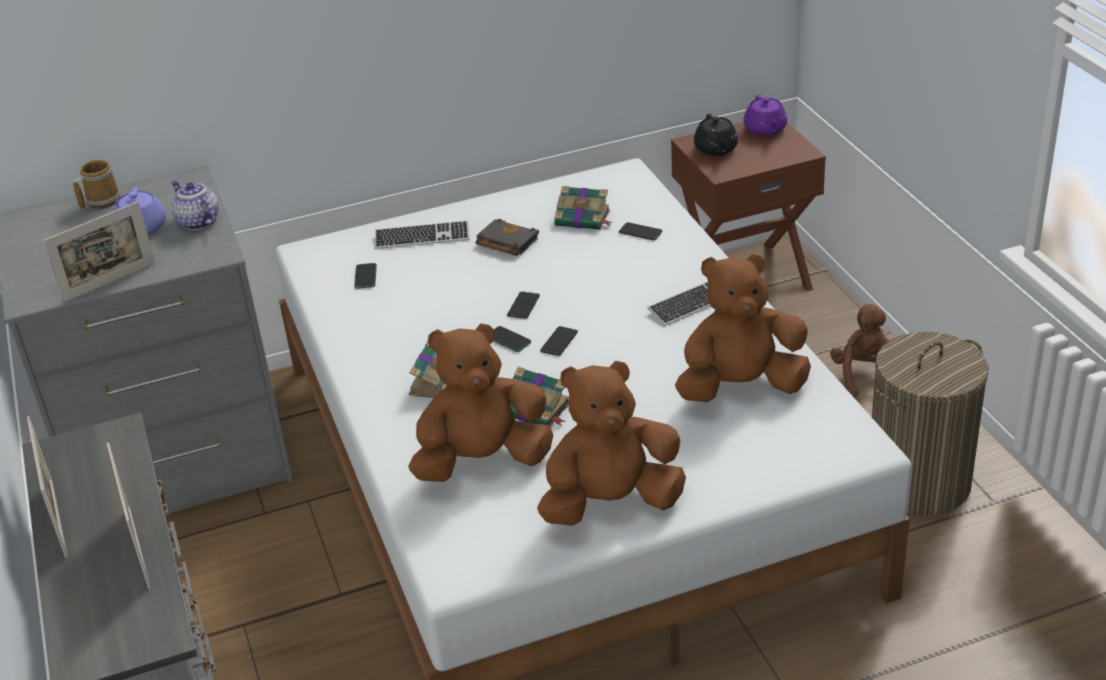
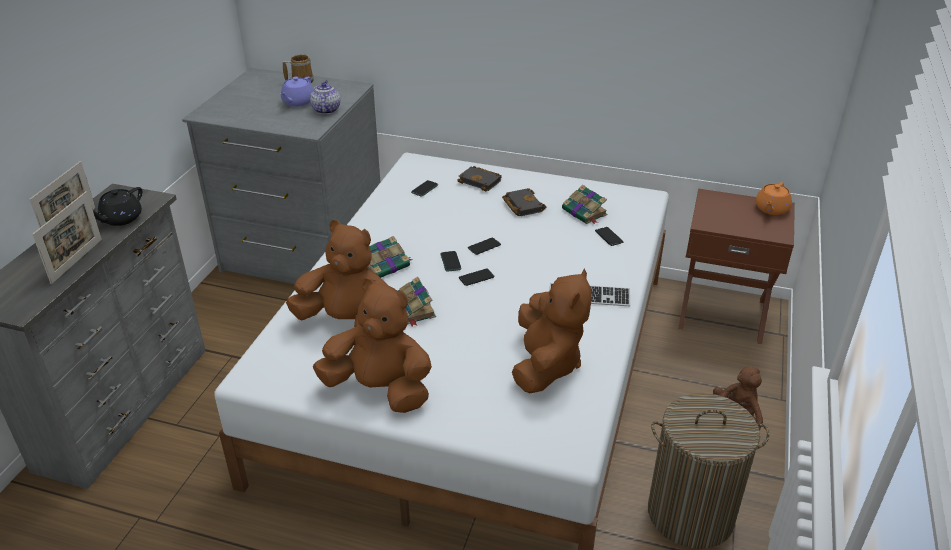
camera: 35 degrees right, 0 degrees up
picture frame [43,202,155,303] -> none
keyboard [375,220,470,249] -> black book [457,166,502,191]
brown plush toy [675,254,811,402] -> brown plush toy turned 75 degrees clockwise [512,269,592,393]
black teapot [694,114,738,156] -> black teapot moved to [93,187,142,226]
purple teapot [744,95,787,136] -> orange teapot [755,182,792,215]

